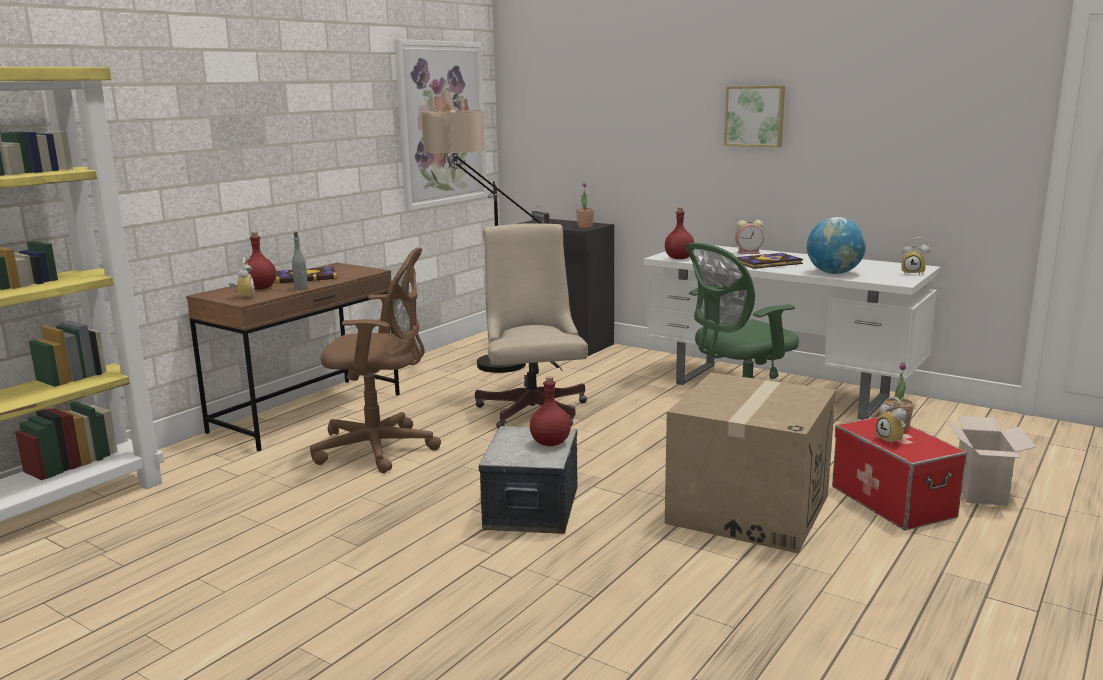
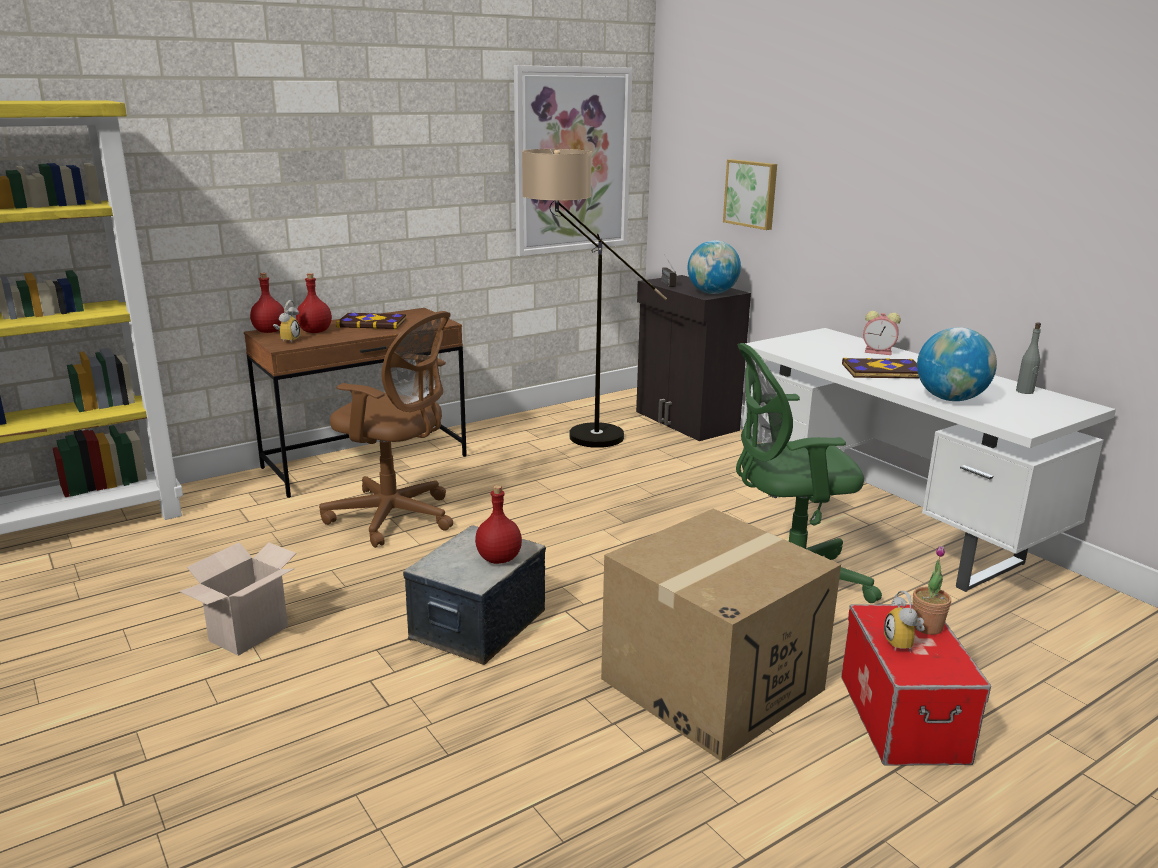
camera: 20 degrees right, 5 degrees up
grey bottle [292,232,308,290] -> grey bottle moved to [1016,322,1041,394]
beige office chair [475,223,588,428] -> none
potted plant [576,182,594,228] -> globe [688,240,741,294]
red bottle [665,207,694,259] -> red bottle moved to [250,273,284,333]
picture [724,86,785,147] -> picture moved to [723,159,777,230]
alarm clock [902,237,930,275] -> none
cardboard box [946,416,1036,506] -> cardboard box moved to [179,542,297,656]

